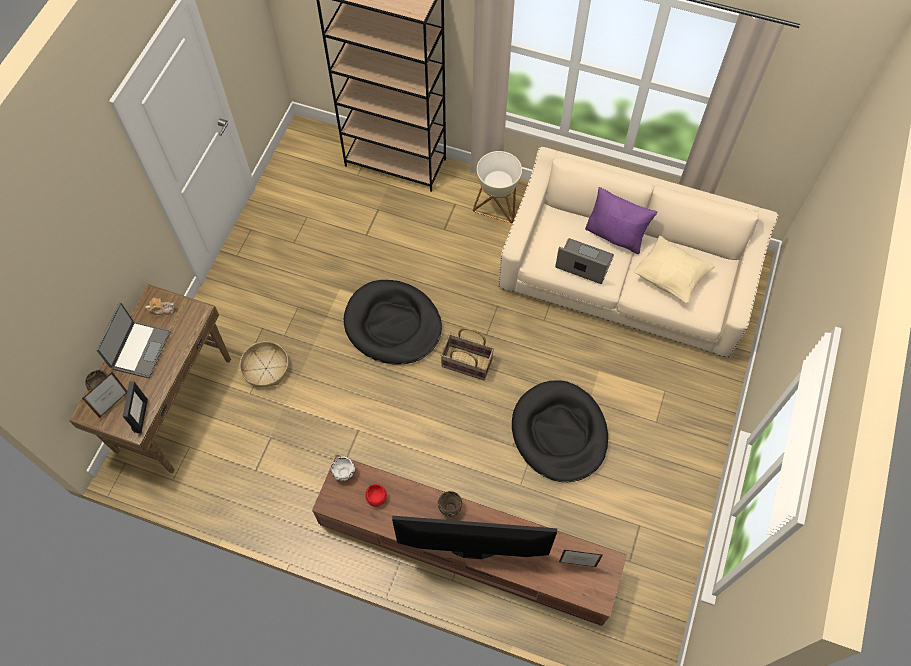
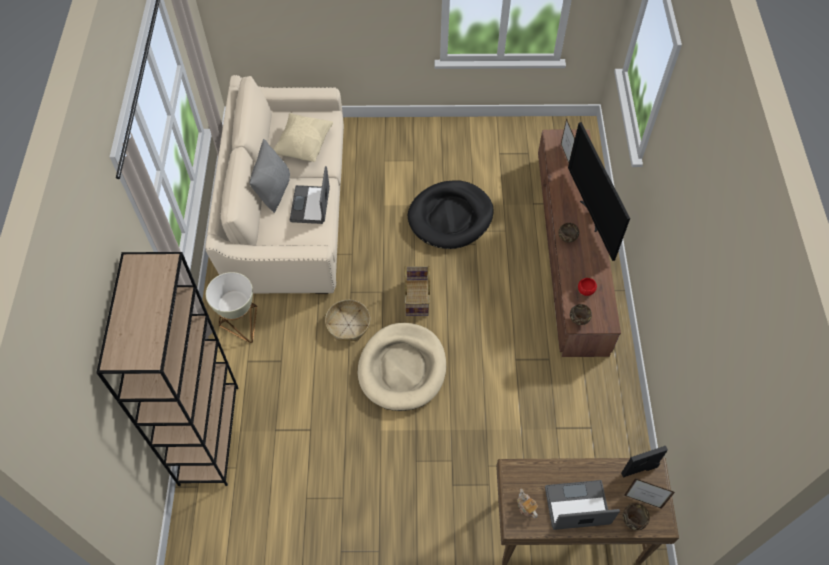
camera: 110 degrees left, 5 degrees down
basket [240,341,289,387] -> basket moved to [325,300,370,341]
white bowl [331,456,355,481] -> brown bowl [570,304,592,325]
black dog bed [344,280,442,365] -> beige dog bed [358,323,446,411]
purple pillow [585,187,658,254] -> grey pillow [249,139,290,213]

